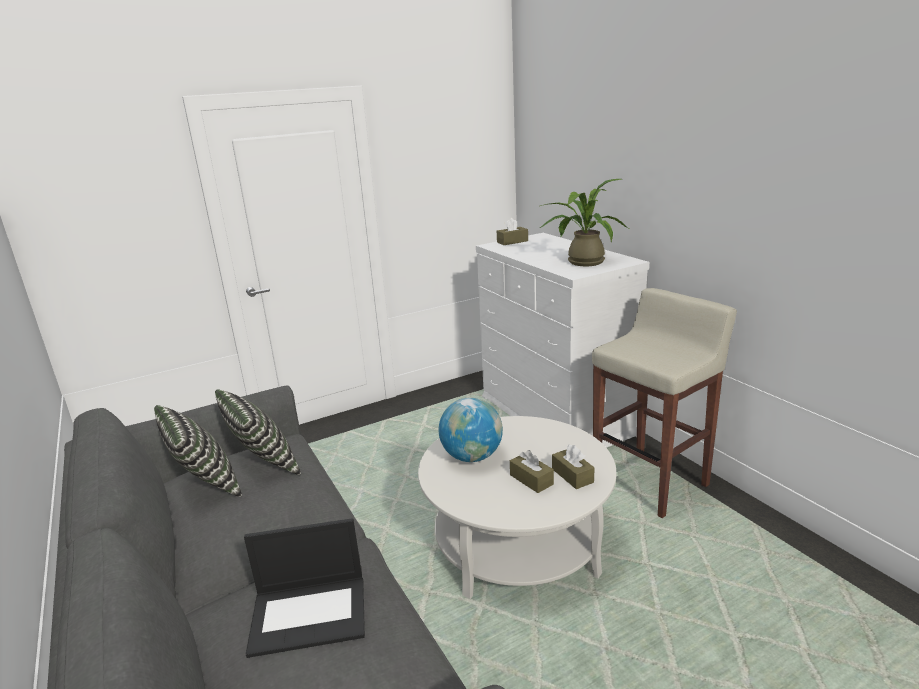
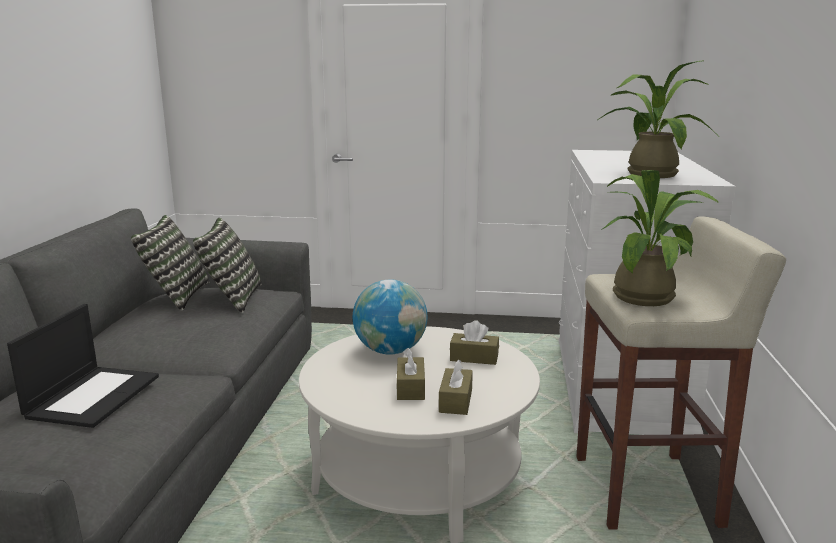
camera: 35 degrees right, 5 degrees down
laptop [244,518,365,658] -> laptop turned 105 degrees counterclockwise [7,304,159,428]
brown tissue box [497,218,528,245] -> brown tissue box moved to [450,320,499,365]
none -> potted plant [601,170,719,306]

